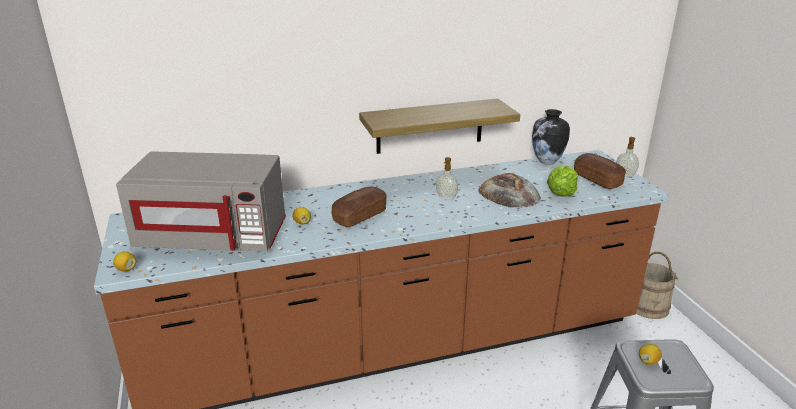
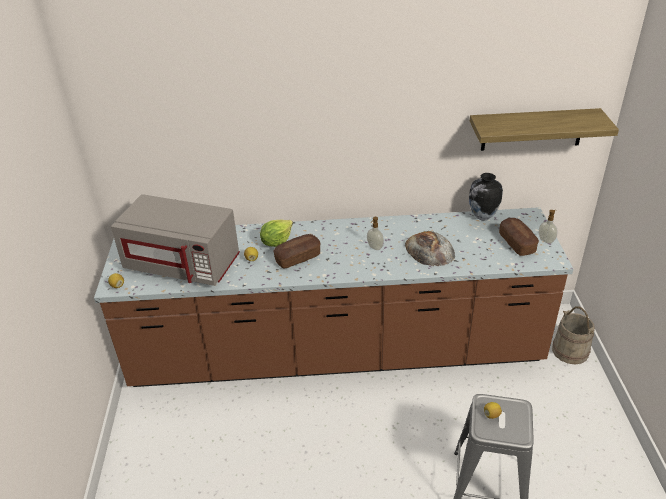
camera: 15 degrees right, 10 degrees up
shelf [359,98,520,154] -> shelf moved to [470,108,619,151]
lettuce [547,166,578,197] -> lettuce moved to [260,219,293,247]

